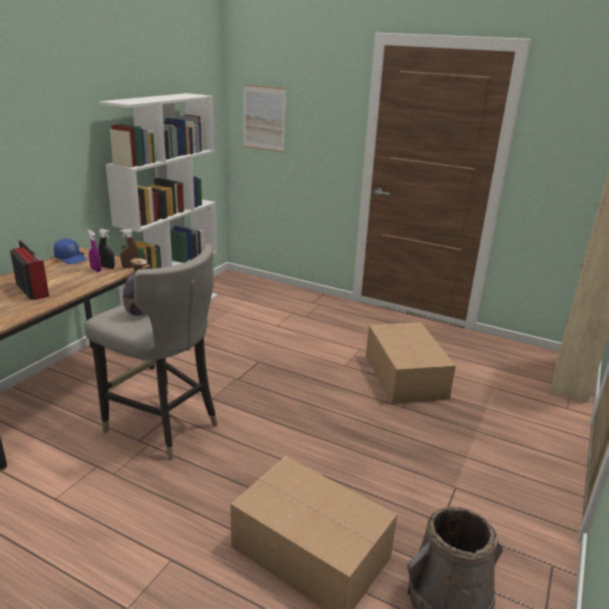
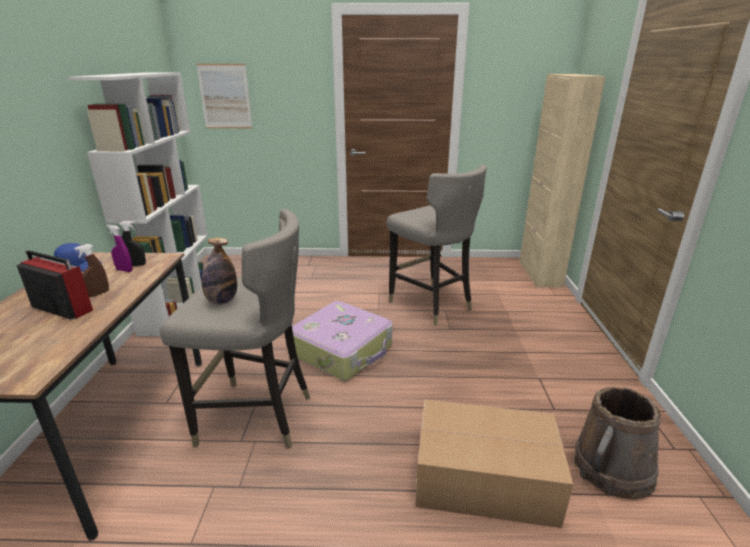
camera: 25 degrees left, 0 degrees up
brown spray bottle [120,229,139,268] -> brown spray bottle moved to [74,244,109,297]
cardboard box [366,322,456,404] -> grey stool [387,164,487,326]
none -> suitcase [292,301,393,380]

